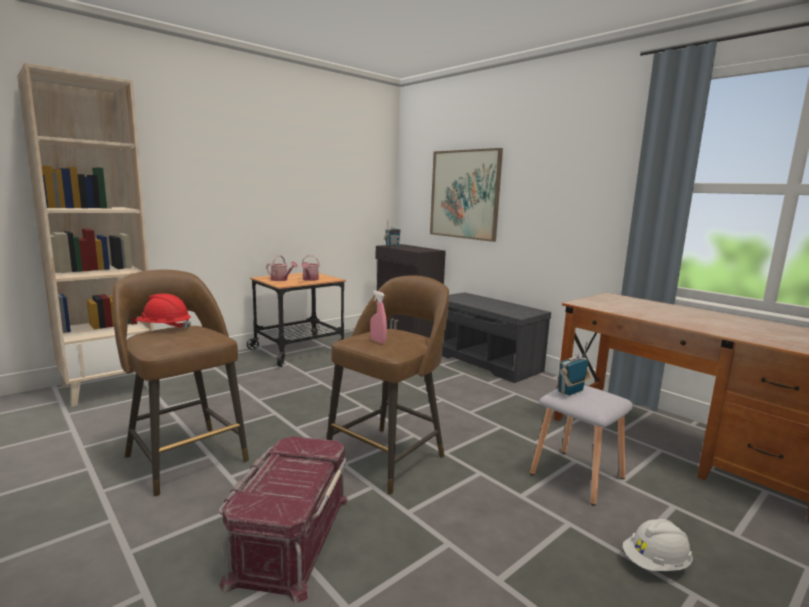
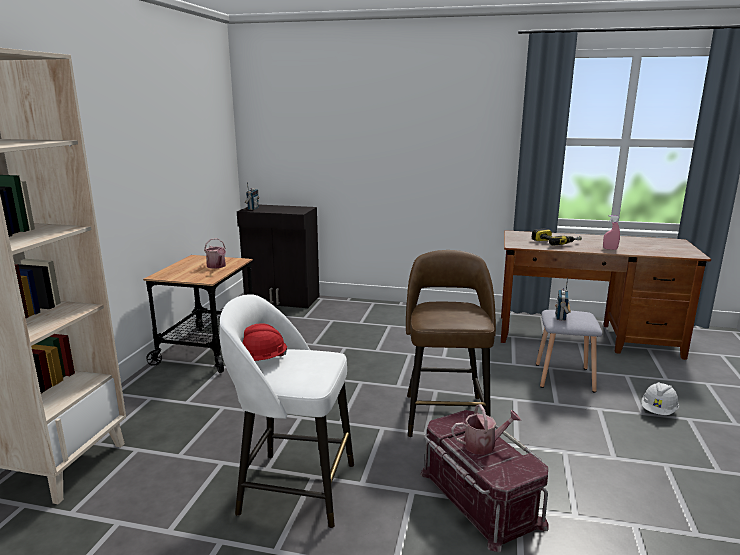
camera: 35 degrees left, 5 degrees up
brown stool [113,270,249,496] -> white stool [220,294,354,528]
watering can [266,255,298,281] -> watering can moved to [451,404,521,455]
pink spray bottle [370,291,387,344] -> pink spray bottle moved to [603,215,620,250]
picture [430,148,503,242] -> none
grey bench [433,292,551,383] -> none
none -> power drill [532,228,582,246]

